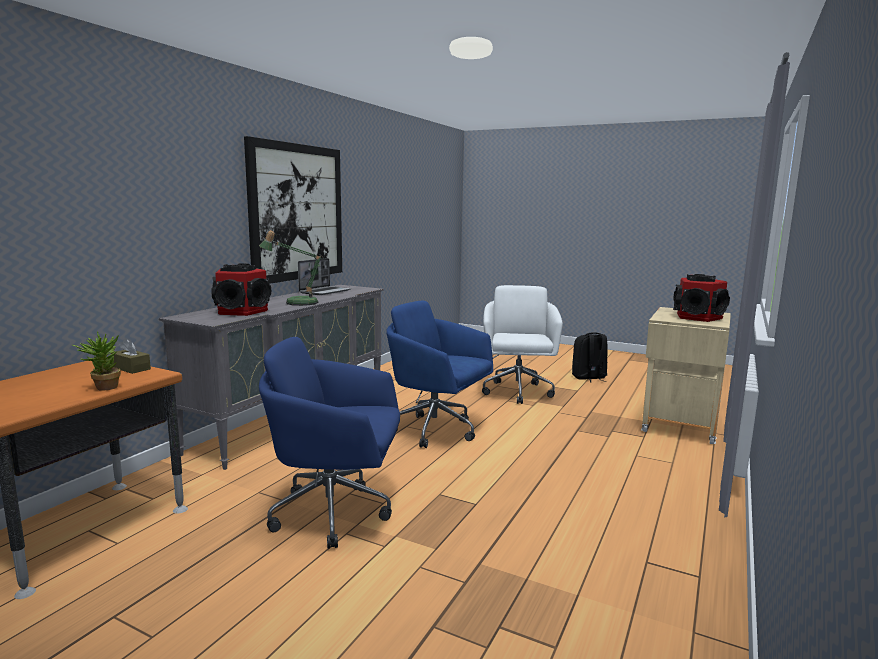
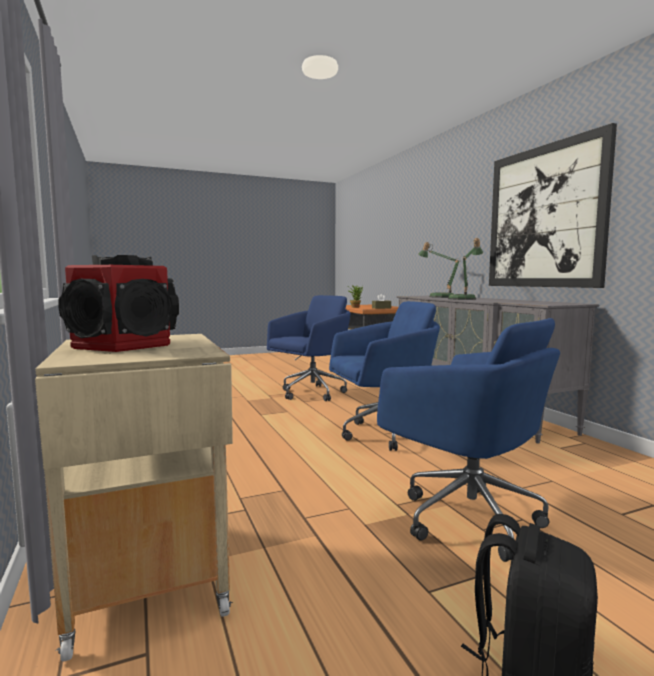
camera: 130 degrees right, 5 degrees down
speaker [211,264,271,316] -> table lamp [418,242,461,298]
laptop [298,258,351,295] -> none
white office chair [482,285,563,404] -> blue office chair [377,318,560,562]

